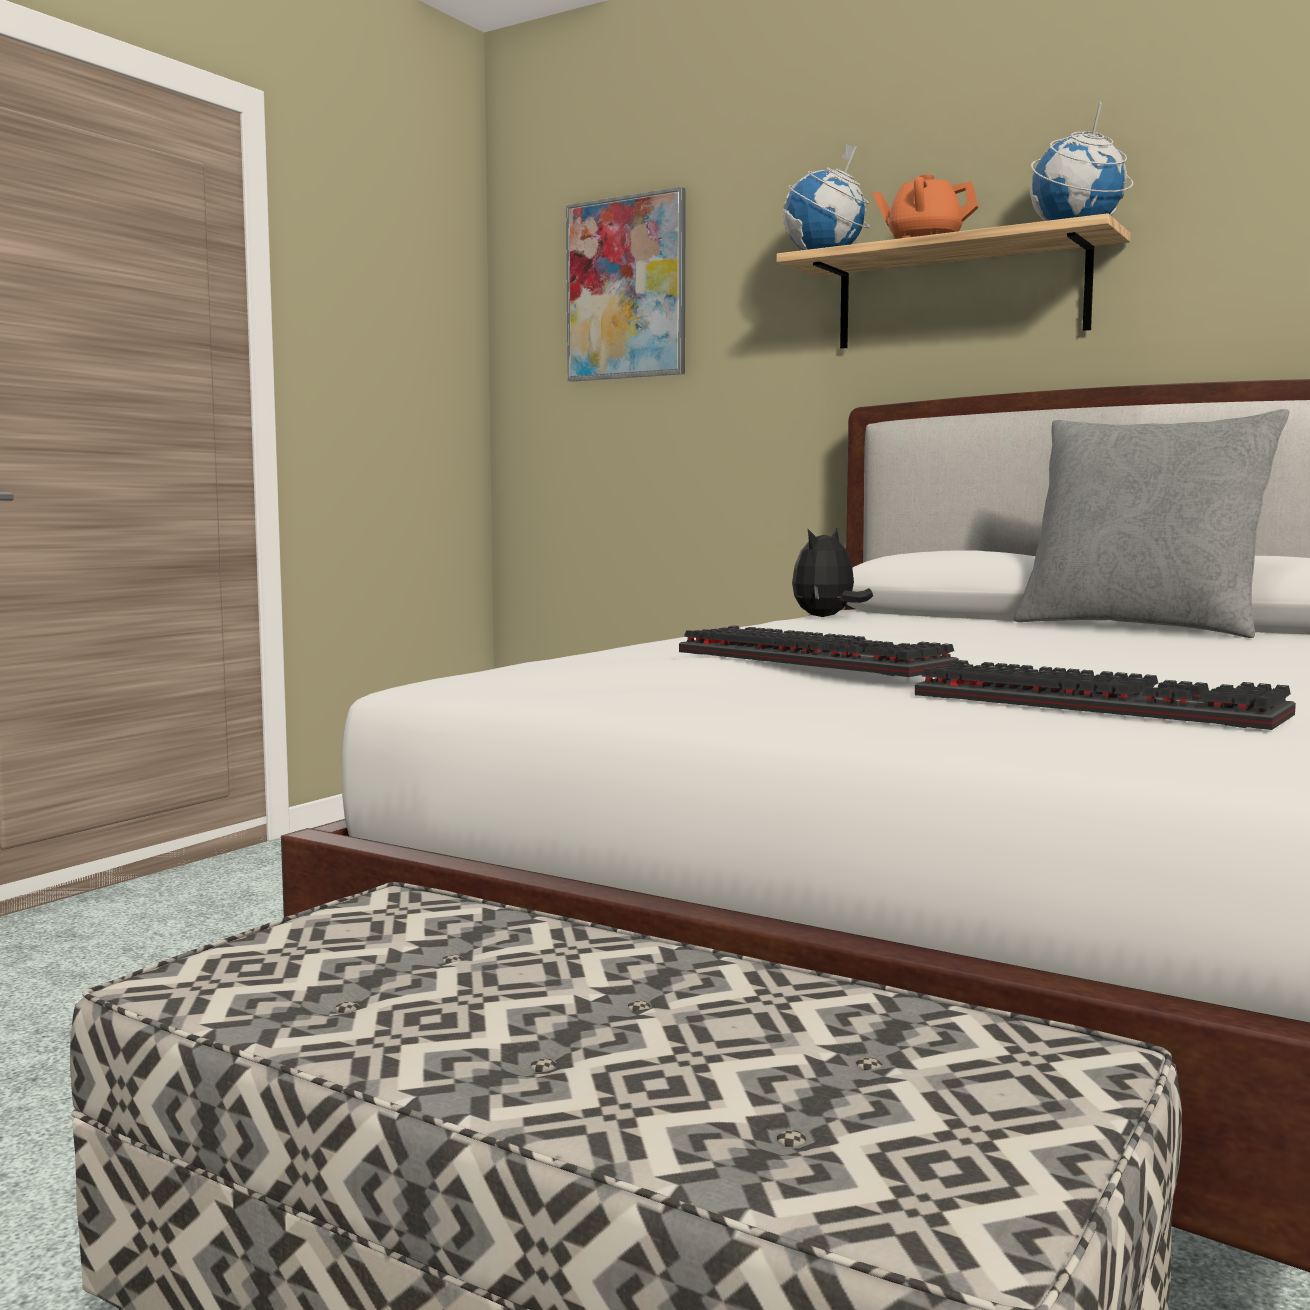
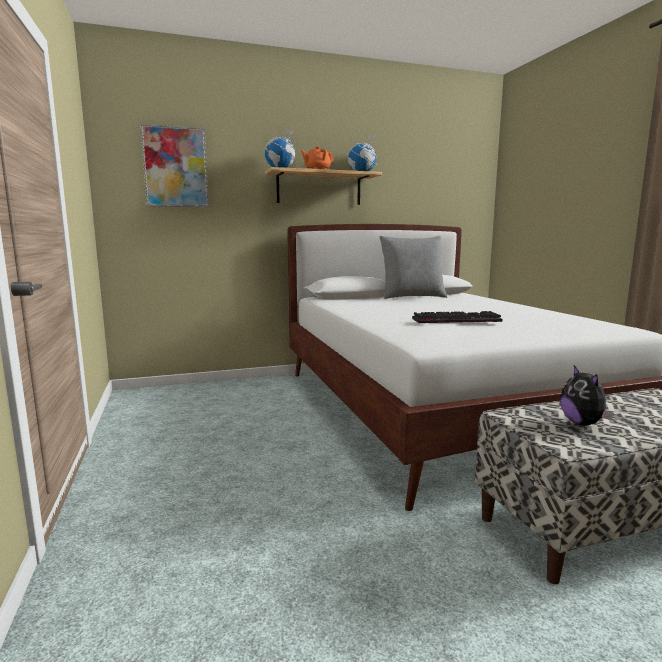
camera: 50 degrees left, 5 degrees up
plush toy [792,528,873,617] -> plush toy moved to [560,365,614,426]
keyboard [915,660,1296,730] -> none

